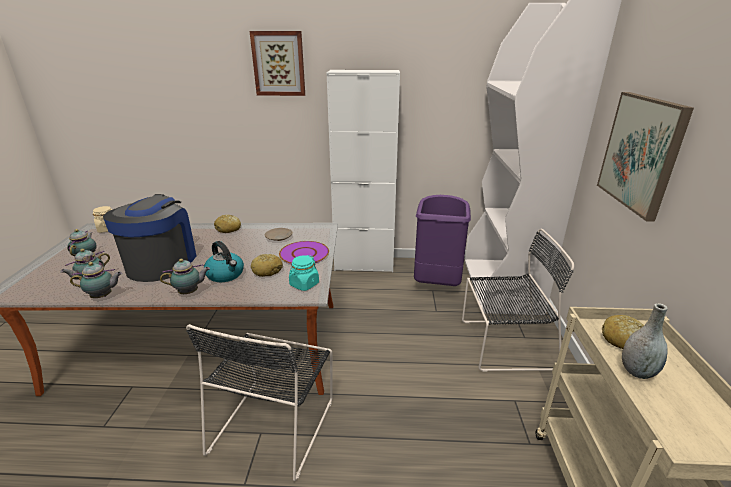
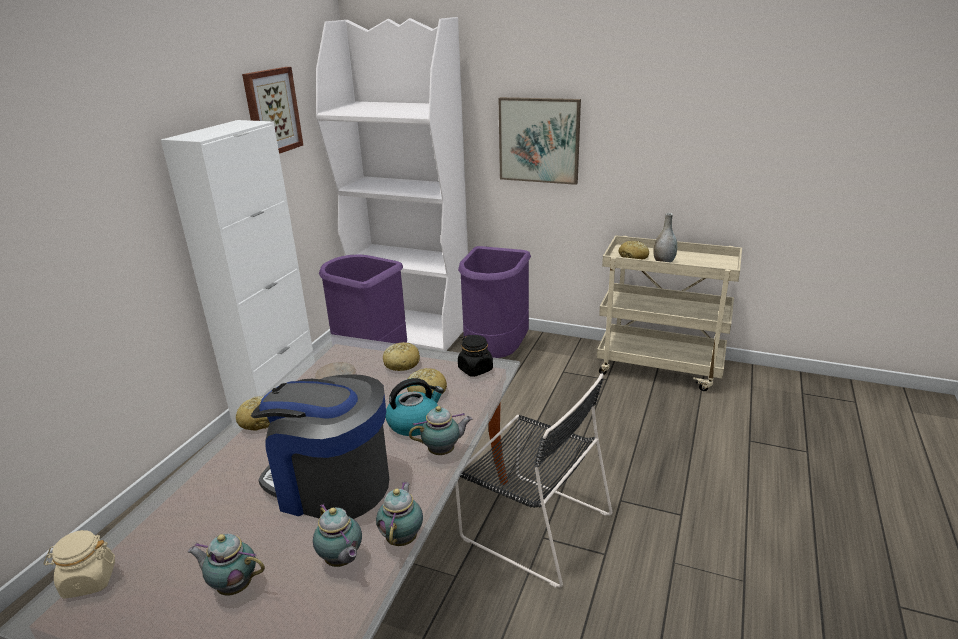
camera: 70 degrees left, 0 degrees up
teapot [160,259,210,294] -> teapot turned 75 degrees clockwise [409,406,472,455]
picture [250,31,305,96] -> picture moved to [242,67,303,154]
purple plate [279,241,329,264] -> bread [383,342,420,371]
turquoise jar [289,255,319,291] -> black jar [458,335,493,377]
black chair [462,229,574,372] -> purple trash can [458,246,531,358]

